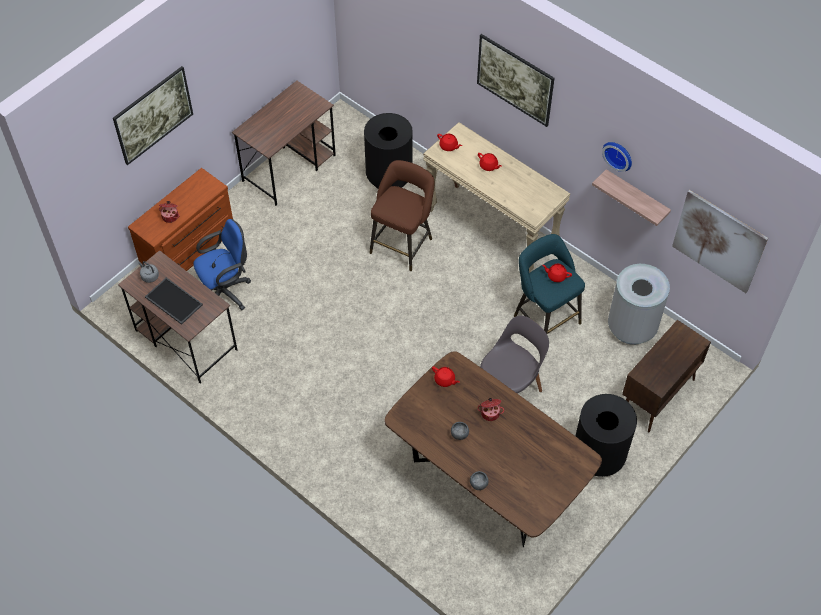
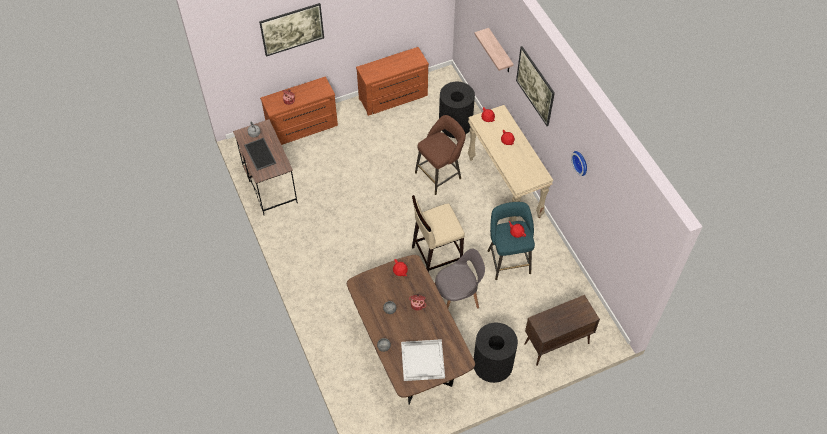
camera: 25 degrees right, 0 degrees up
blue office chair [193,219,251,310] -> none
brown desk [232,81,336,206] -> brown dresser [356,47,429,116]
shelf [592,169,671,226] -> shelf moved to [474,28,514,73]
grey trash can [608,264,670,345] -> none
picture [672,190,768,293] -> none
none -> white tray [401,339,445,381]
none -> beige stool [412,195,465,272]

